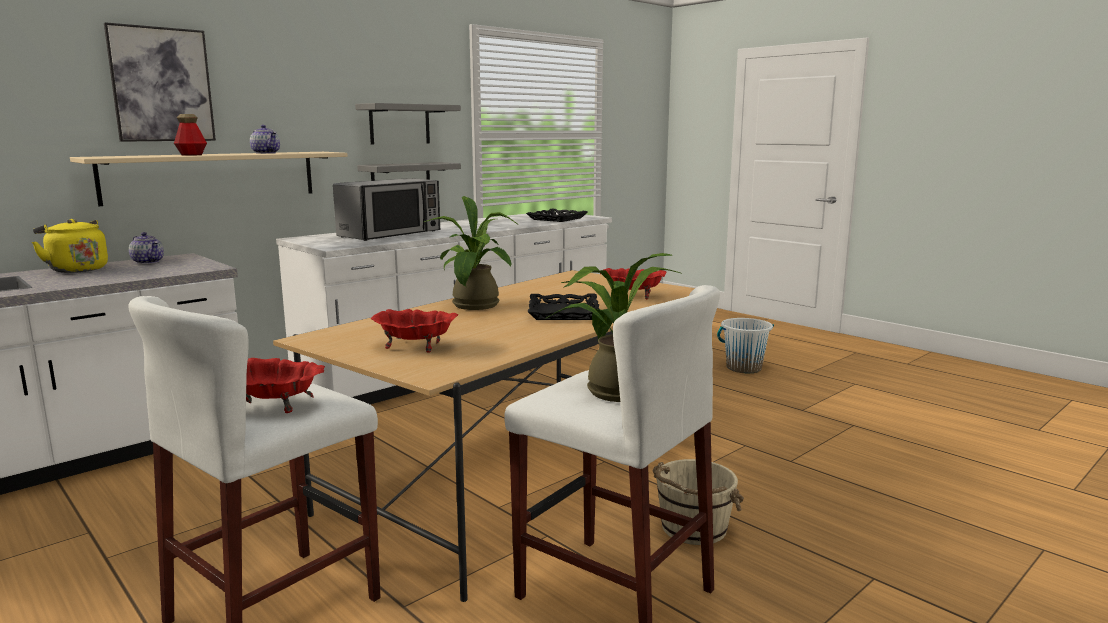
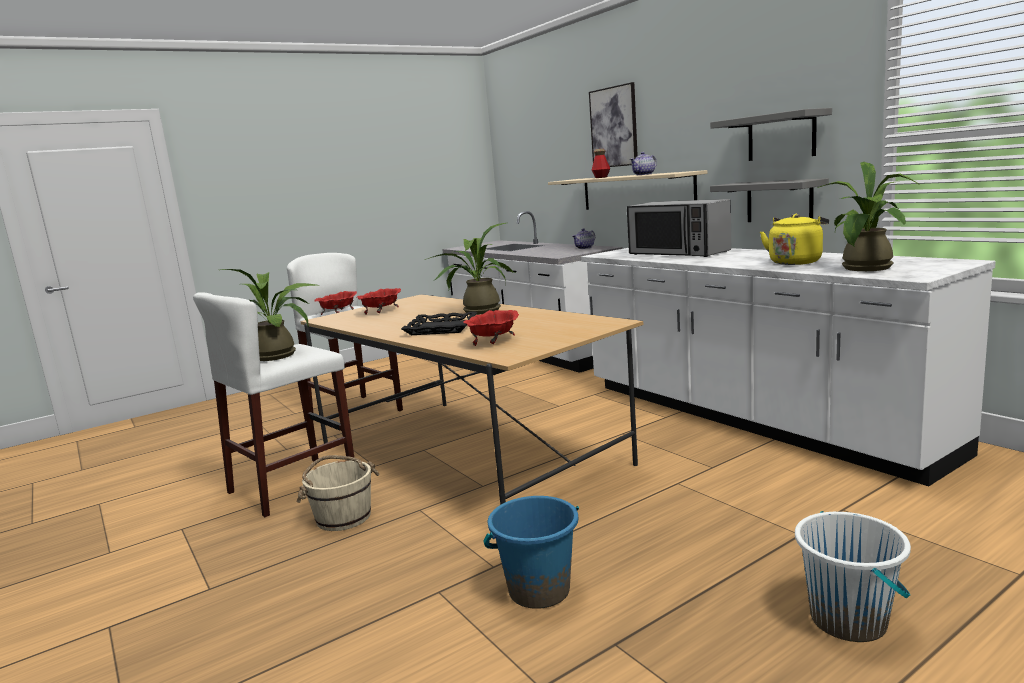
camera: 100 degrees right, 0 degrees up
yellow kettle [32,219,108,273] -> yellow kettle moved to [760,214,829,265]
black tray [526,209,588,222] -> potted plant [818,162,920,271]
none -> blue bucket [483,496,579,609]

